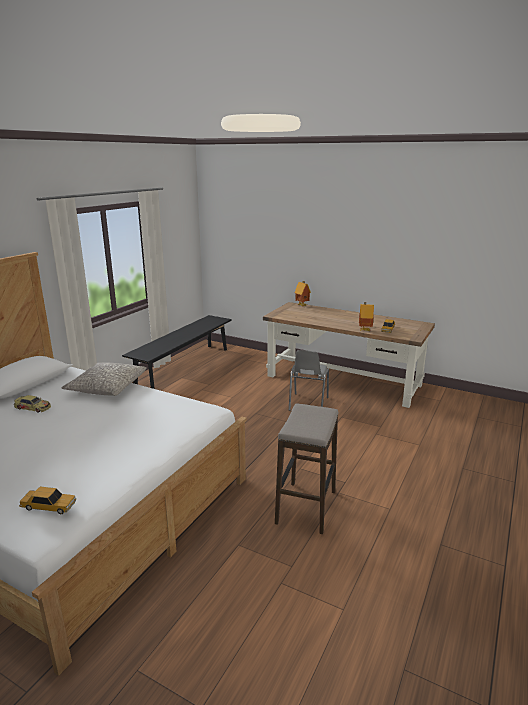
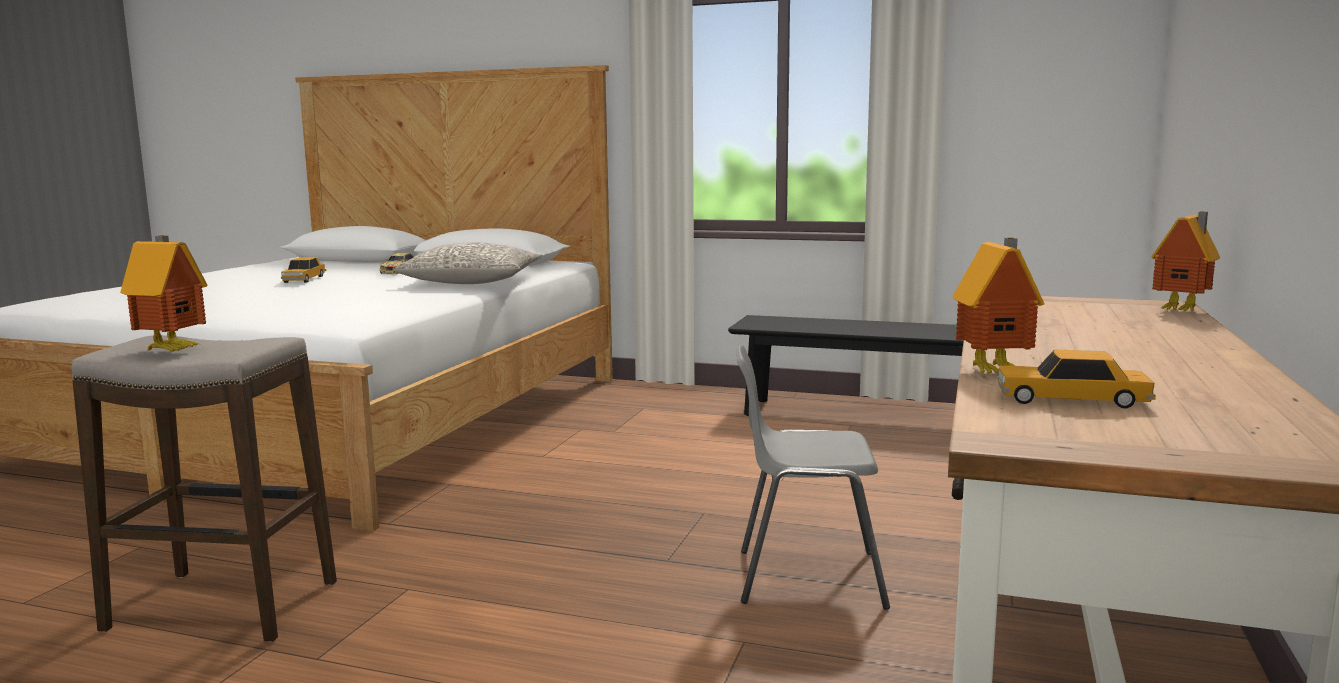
camera: 80 degrees right, 10 degrees down
toy car [19,486,76,514] -> toy car moved to [281,257,326,283]
none -> toy house [120,235,208,352]

